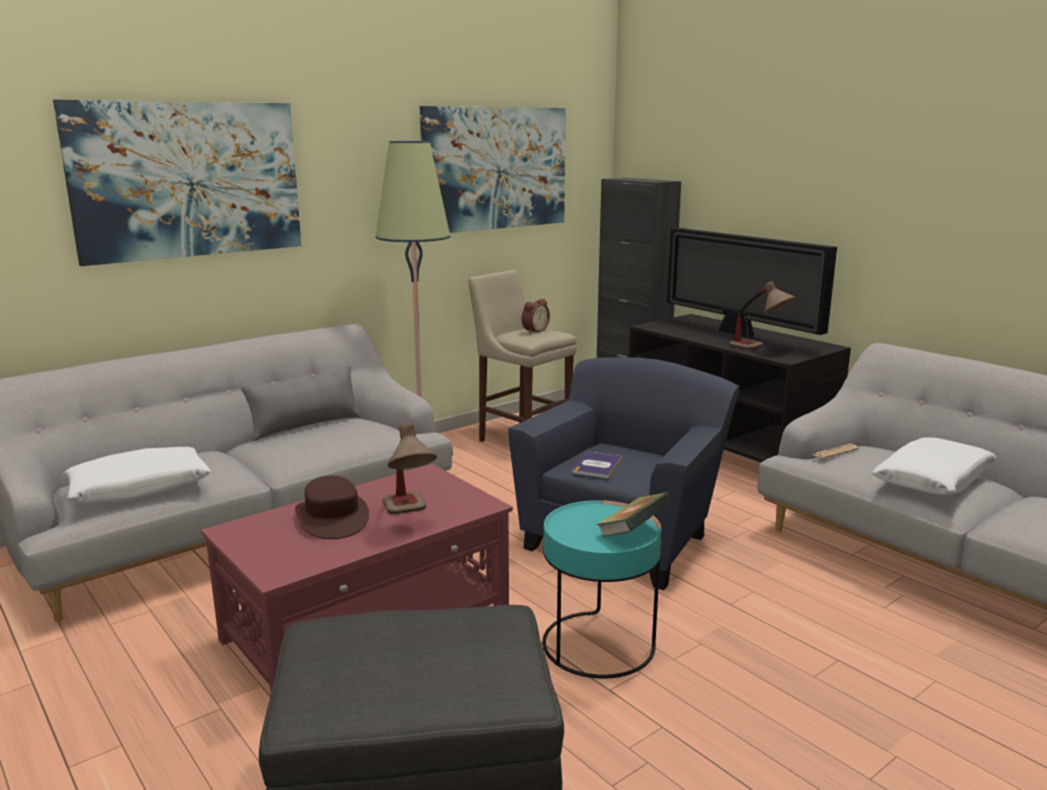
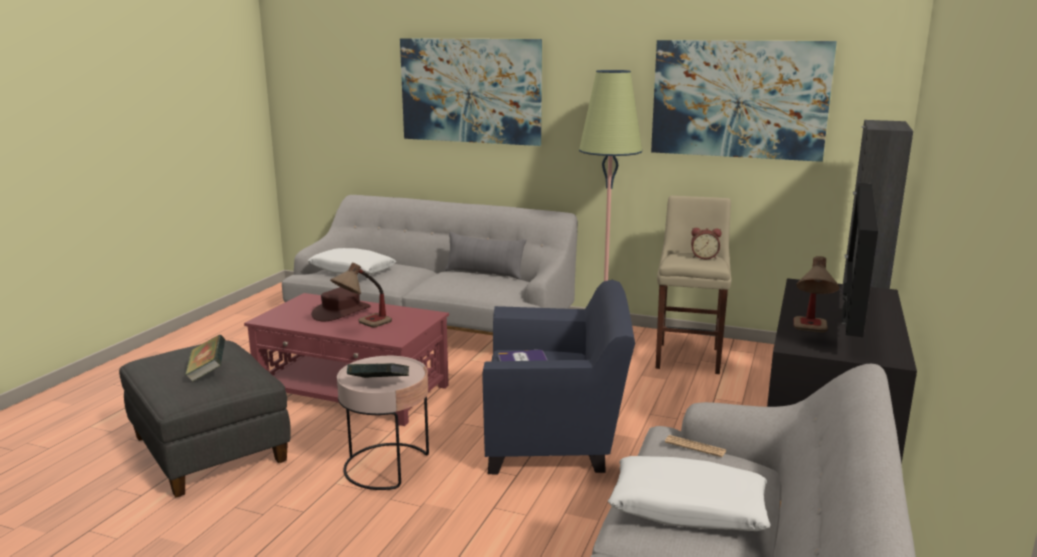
camera: 60 degrees right, 0 degrees up
turquoise side table [542,500,661,678] -> pink side table [337,356,429,490]
none -> book [185,335,225,382]

